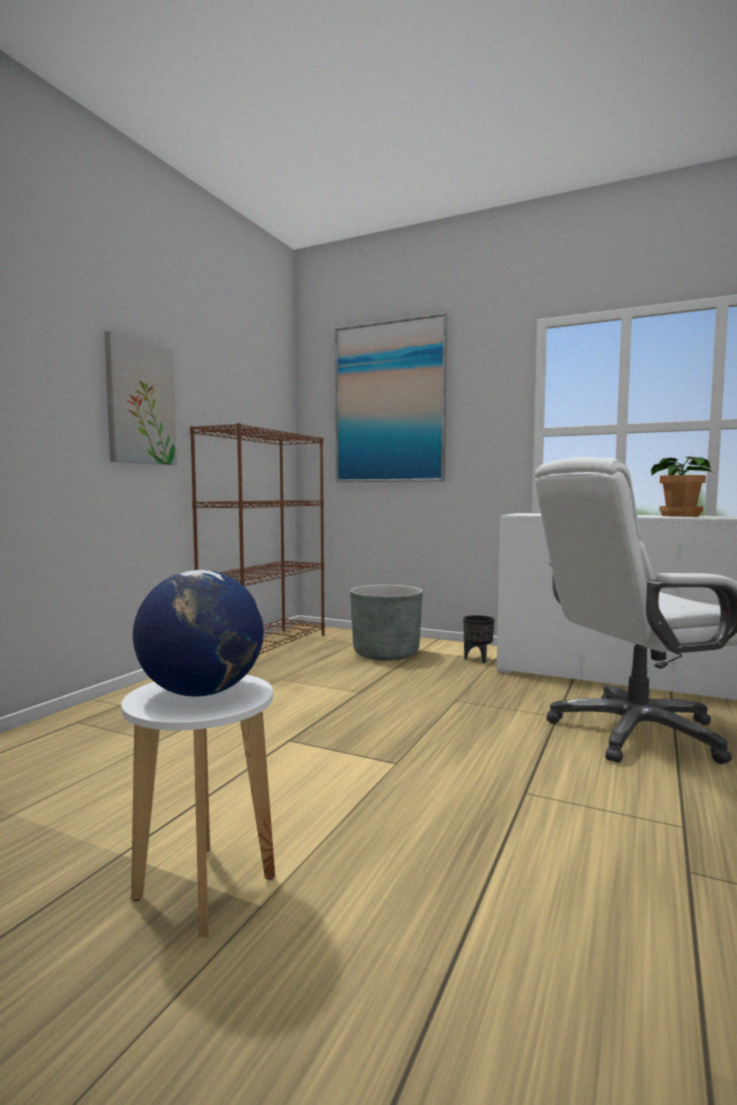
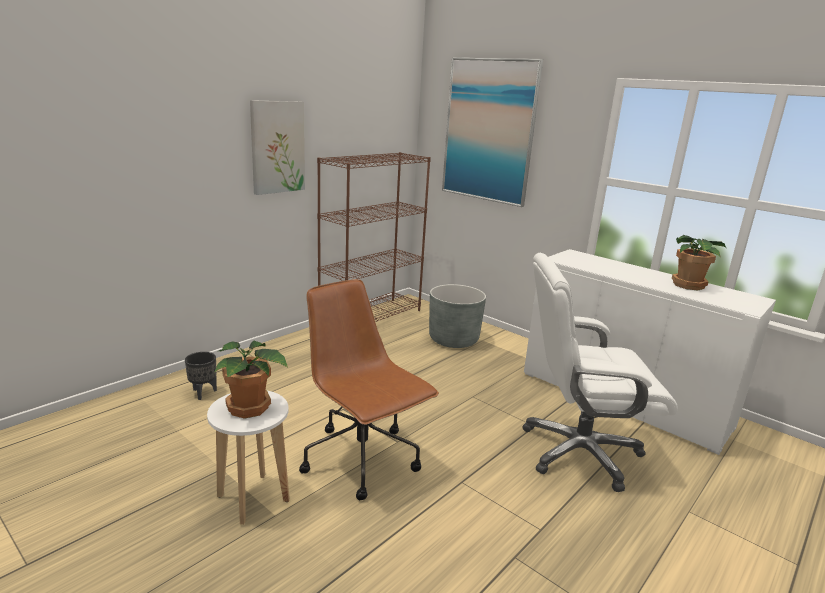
camera: 15 degrees right, 15 degrees up
globe [133,570,264,697] -> potted plant [215,340,288,419]
black planter [463,615,494,663] -> black planter moved to [185,352,217,400]
none -> brown office chair [299,279,439,500]

